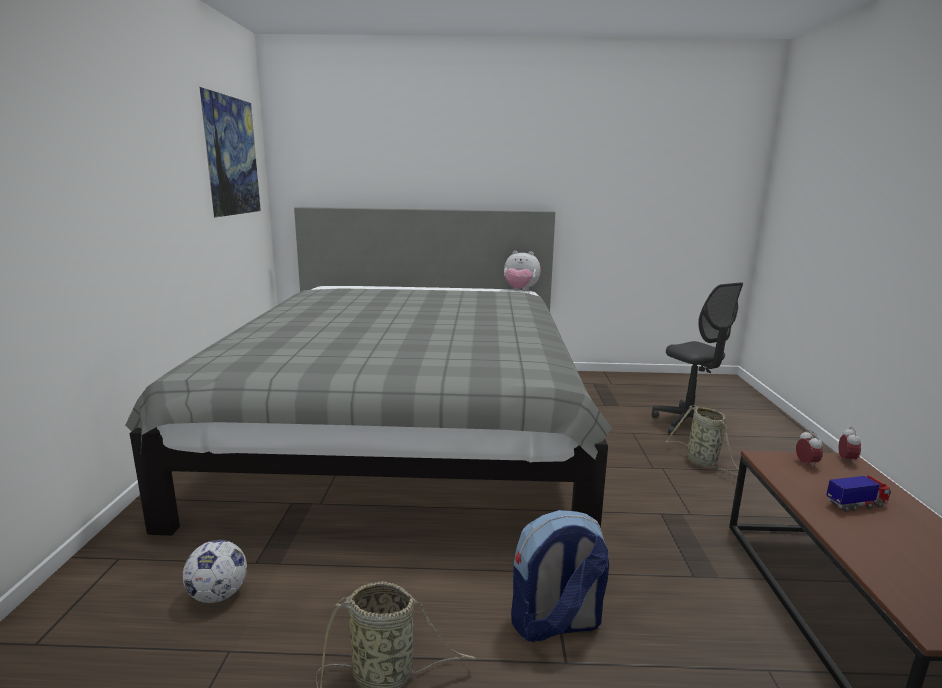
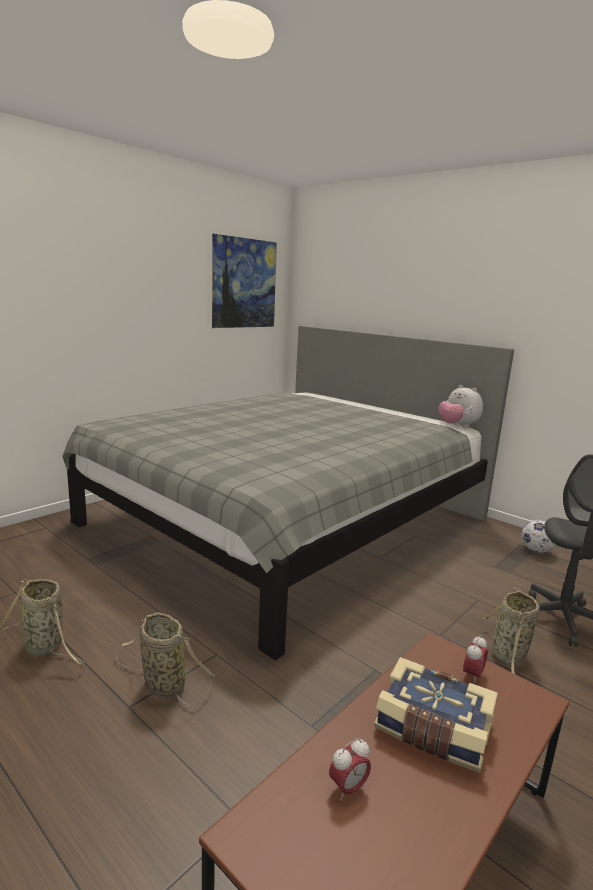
camera: 40 degrees right, 0 degrees up
football [183,540,247,603] -> football moved to [521,520,555,553]
backpack [511,510,609,642] -> basket [116,613,215,706]
toy truck [826,476,891,512] -> book [374,657,498,773]
alarm clock [839,427,861,465] -> alarm clock moved to [329,738,371,801]

